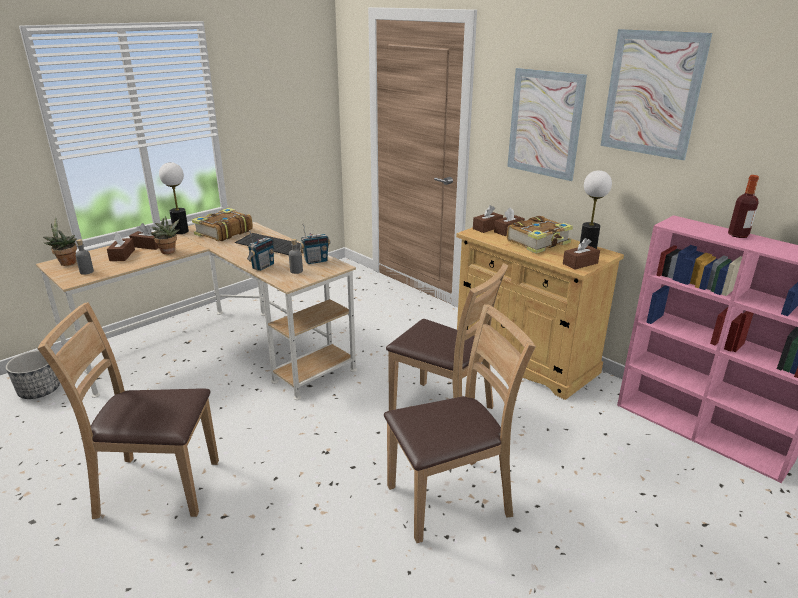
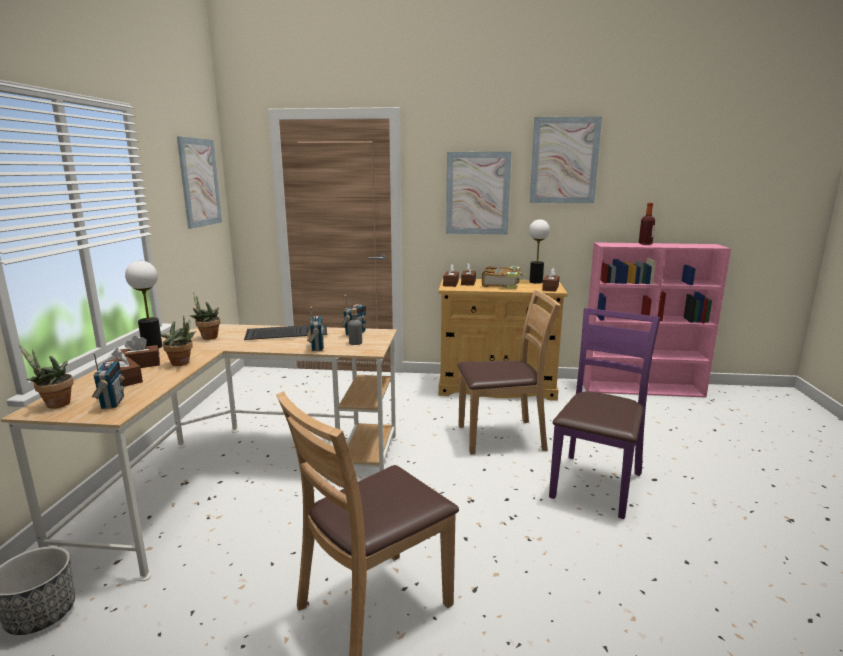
camera: 40 degrees left, 10 degrees down
grey bottle [75,239,94,275] -> radio [92,352,124,409]
book [192,208,253,241] -> potted plant [190,292,220,340]
brown chair [384,304,536,543] -> purple chair [549,308,661,519]
none -> picture [177,136,222,229]

